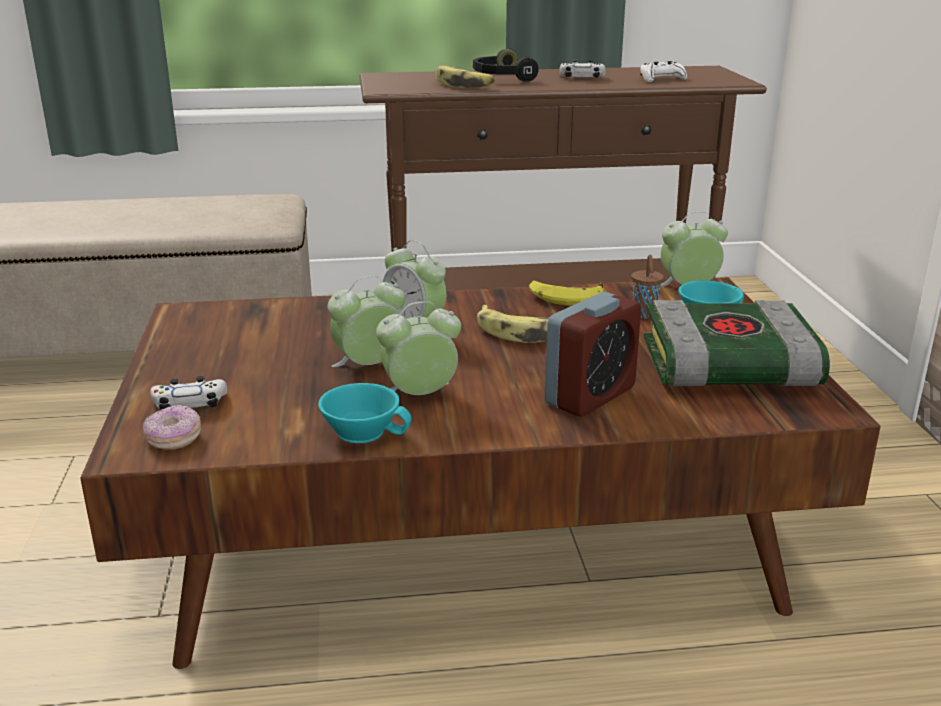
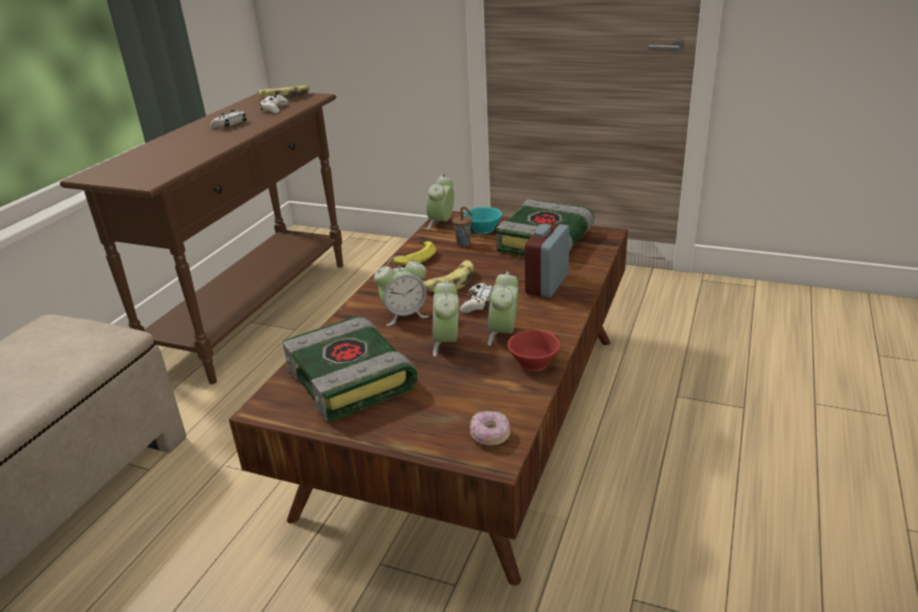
camera: 60 degrees left, 5 degrees up
white game controller [150,376,227,410] -> white game controller moved to [460,283,493,313]
turquoise cup [318,383,412,443] -> red cup [508,330,561,371]
banana [435,66,495,88] -> banana moved to [258,85,309,100]
black headphones [473,48,539,82] -> none
alarm clock [545,292,641,416] -> alarm clock turned 135 degrees counterclockwise [525,222,570,298]
none -> book [283,316,418,422]

